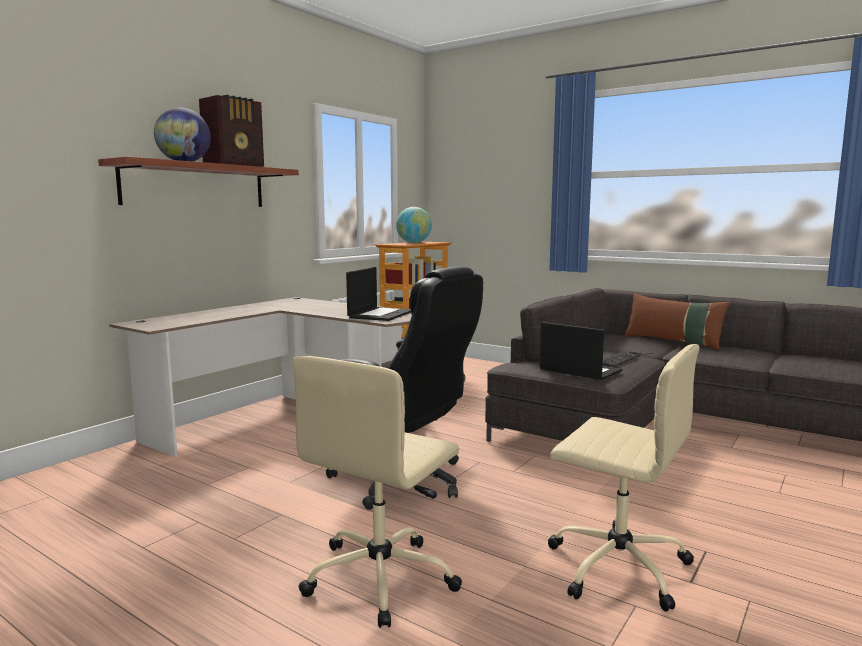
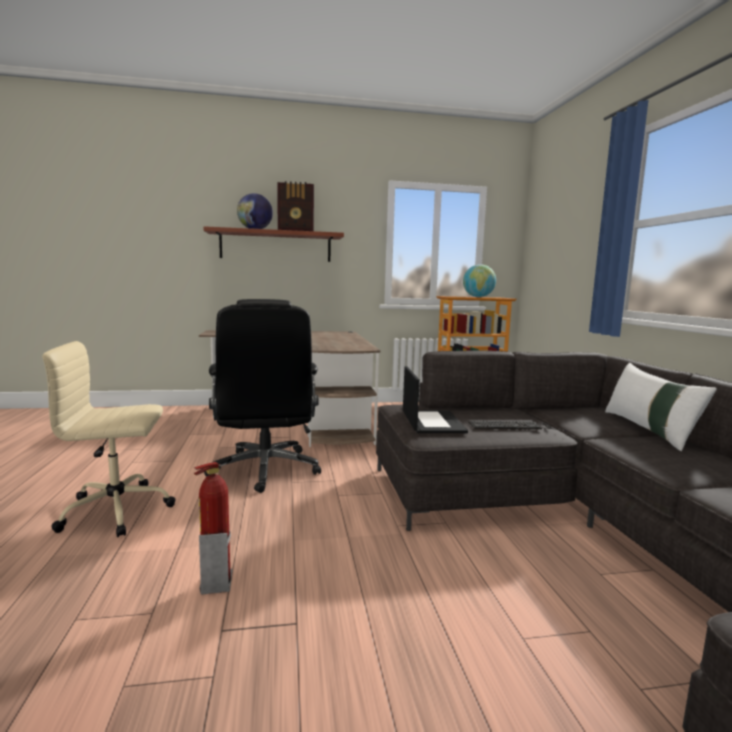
camera: 45 degrees right, 0 degrees up
laptop [346,267,411,321] -> none
beige office chair [548,344,700,612] -> fire extinguisher [194,462,233,595]
brown pillow [625,293,731,350] -> white pillow [605,363,717,451]

